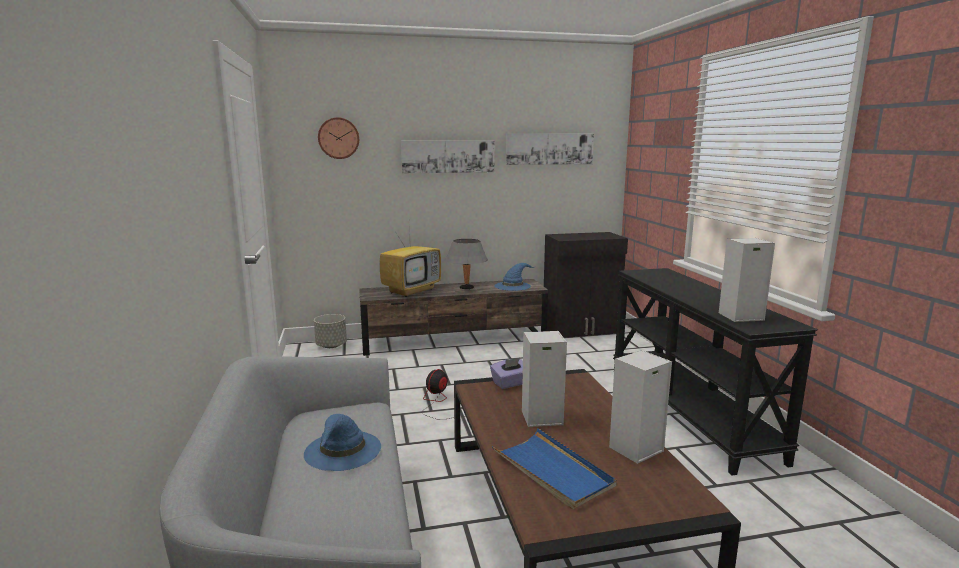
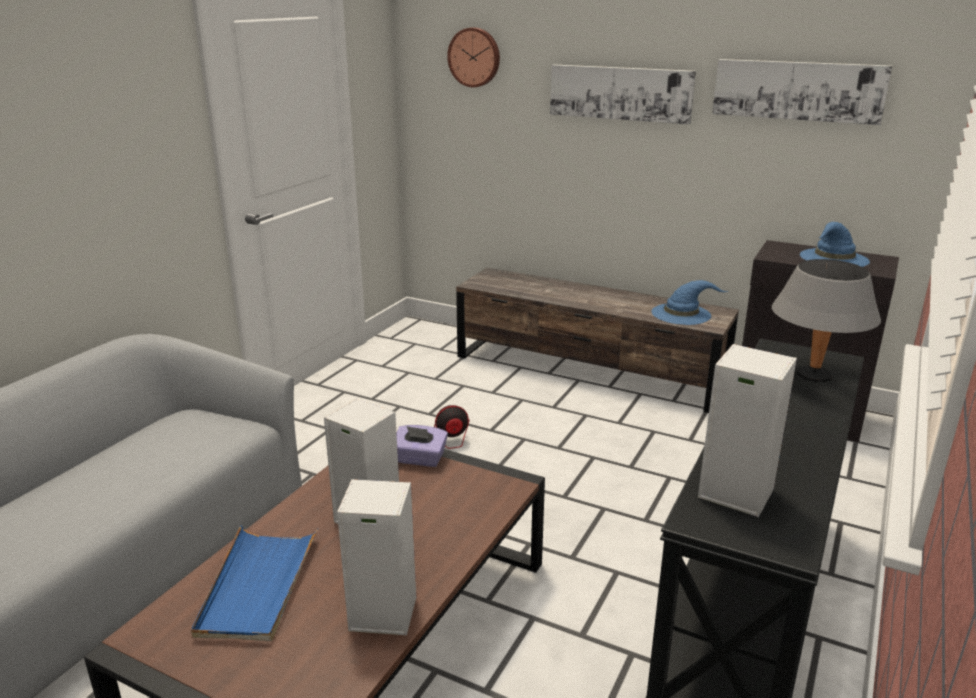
camera: 40 degrees right, 10 degrees up
blue hat [304,414,381,471] -> blue hat moved to [800,222,870,267]
grey planter [314,314,347,348] -> none
television [380,221,441,297] -> none
grey table lamp [445,239,488,290] -> grey table lamp moved to [772,259,881,383]

